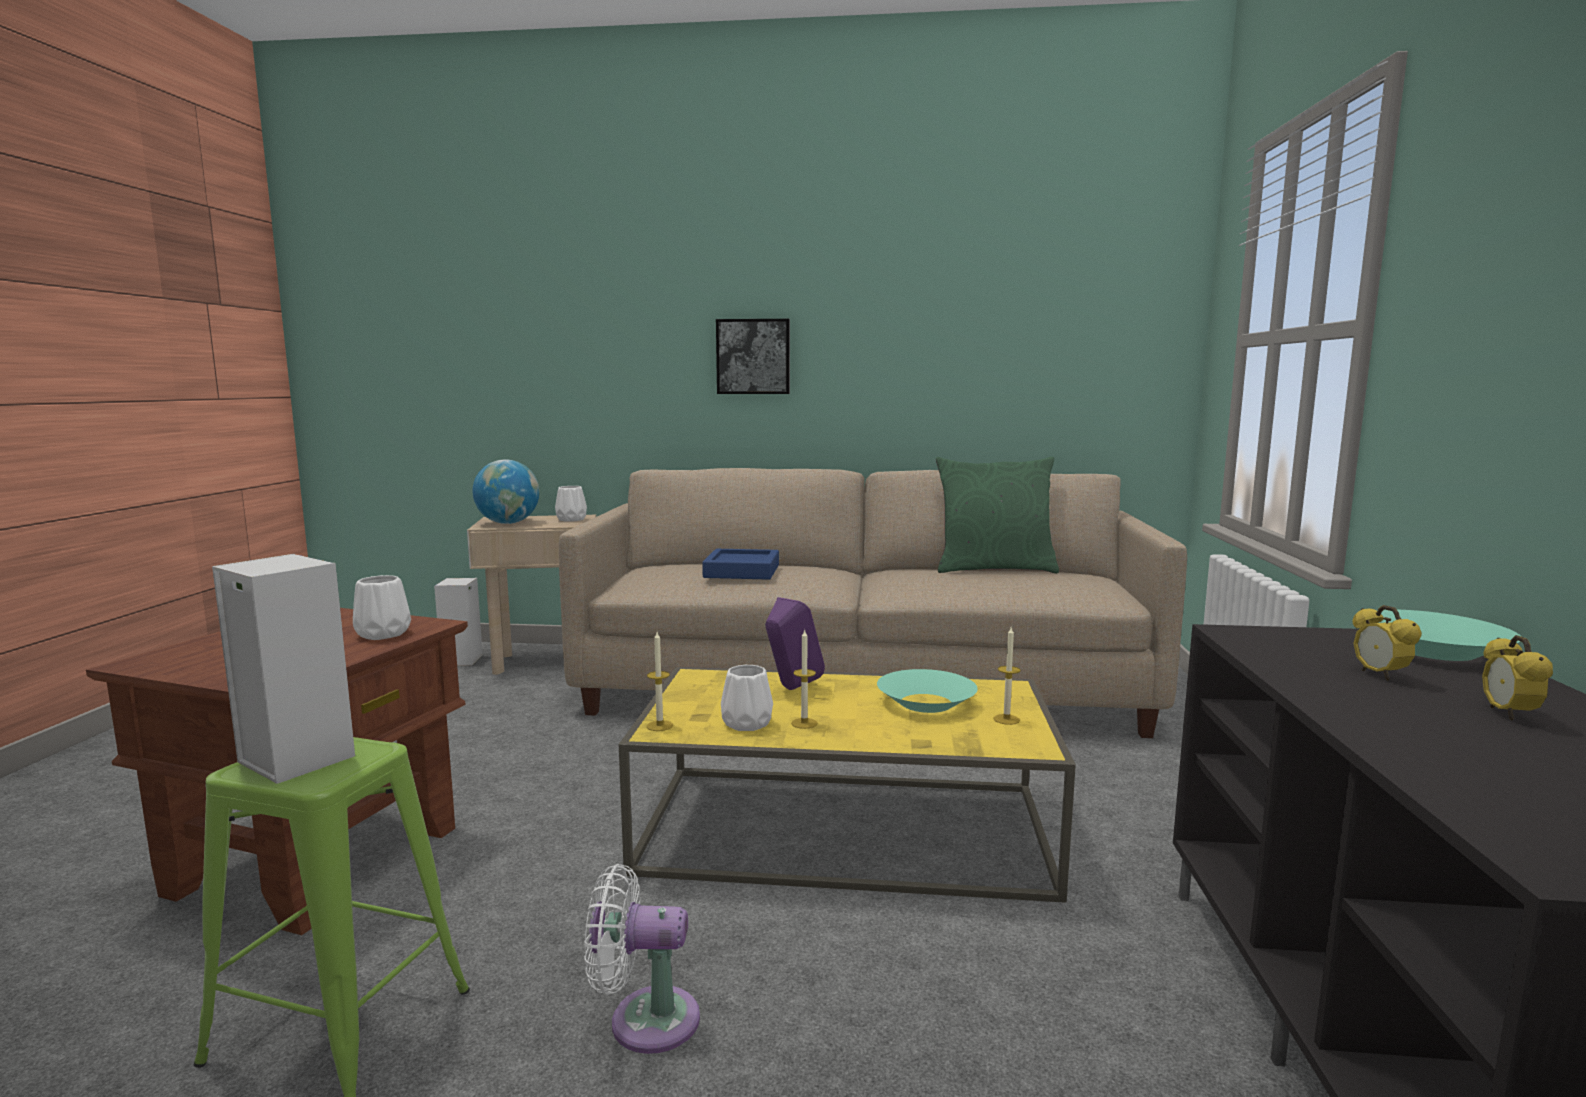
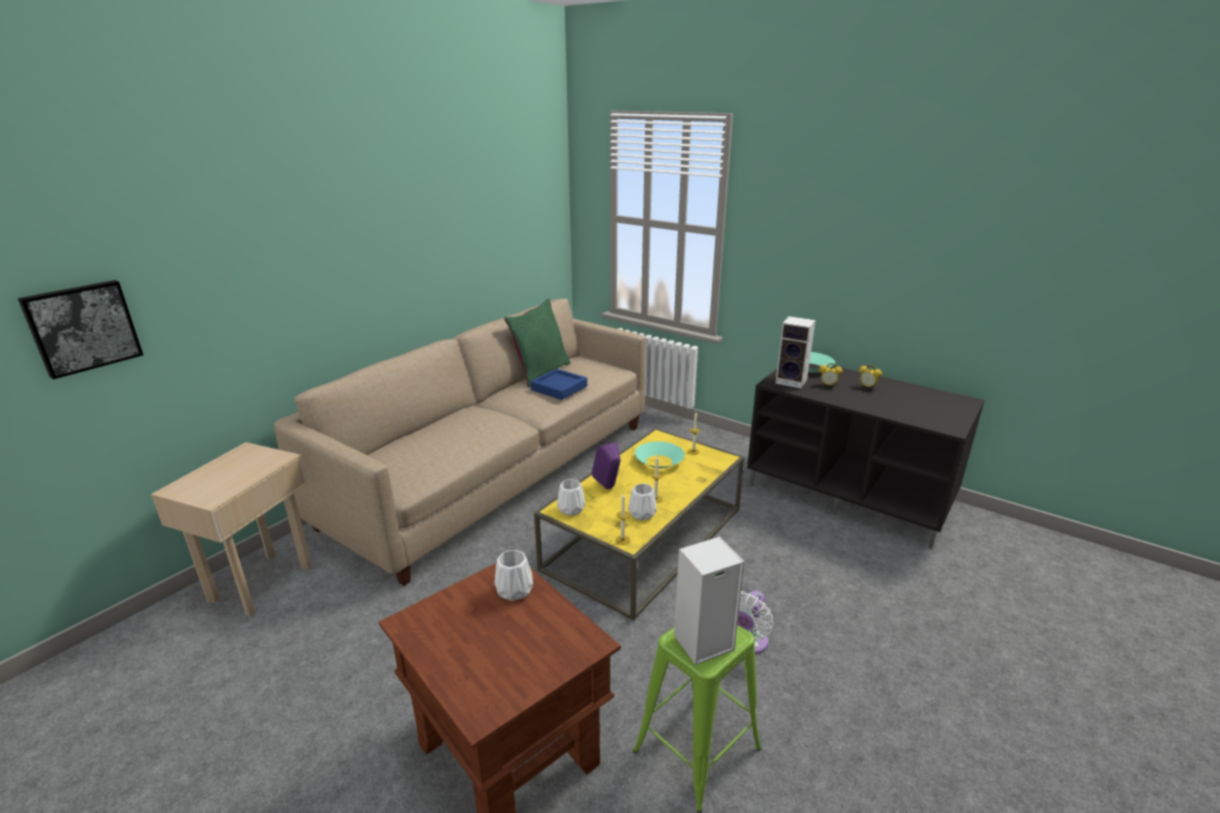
camera: 60 degrees left, 15 degrees up
speaker [434,578,483,666] -> speaker moved to [775,316,816,389]
globe [472,459,540,524] -> none
white vase [555,486,587,522] -> white vase moved to [557,479,585,516]
blue tray [702,549,779,580] -> blue tray moved to [530,369,587,400]
picture [716,319,790,394] -> picture moved to [18,280,143,379]

